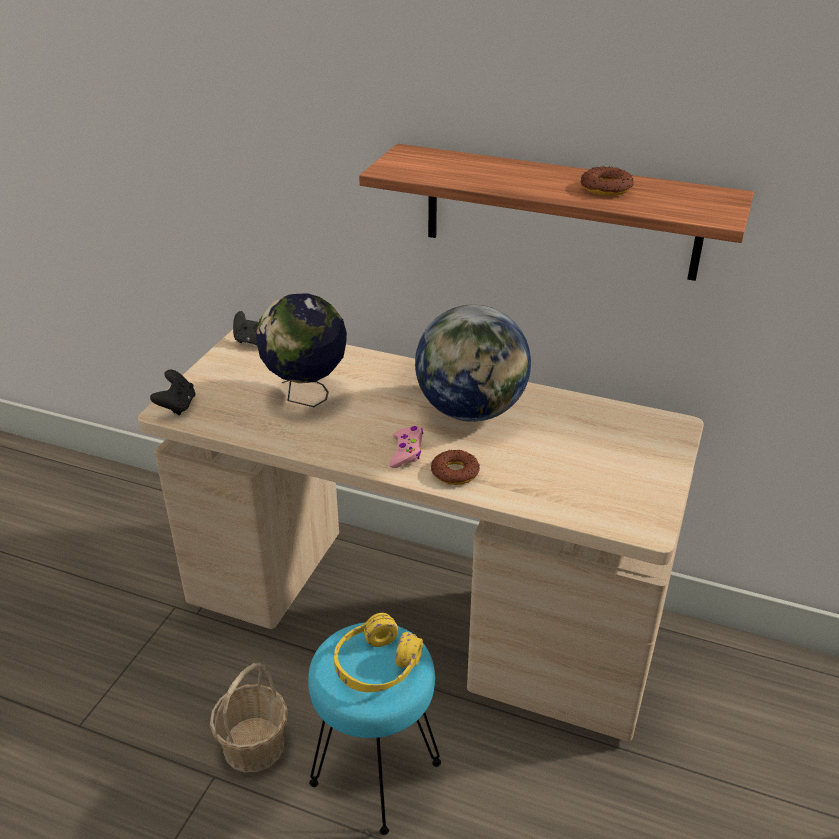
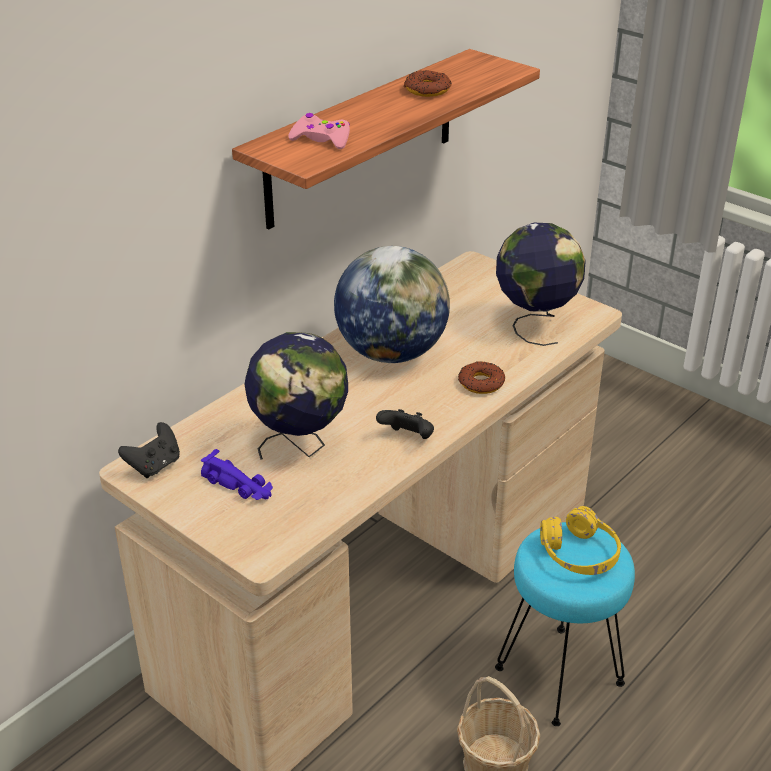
camera: 70 degrees left, 0 degrees up
black game controller [150,370,195,415] -> black game controller moved to [376,409,434,439]
pink game controller [389,426,423,468] -> pink game controller moved to [288,113,350,149]
none -> purple toy car [201,449,273,500]
none -> globe [496,223,586,346]

